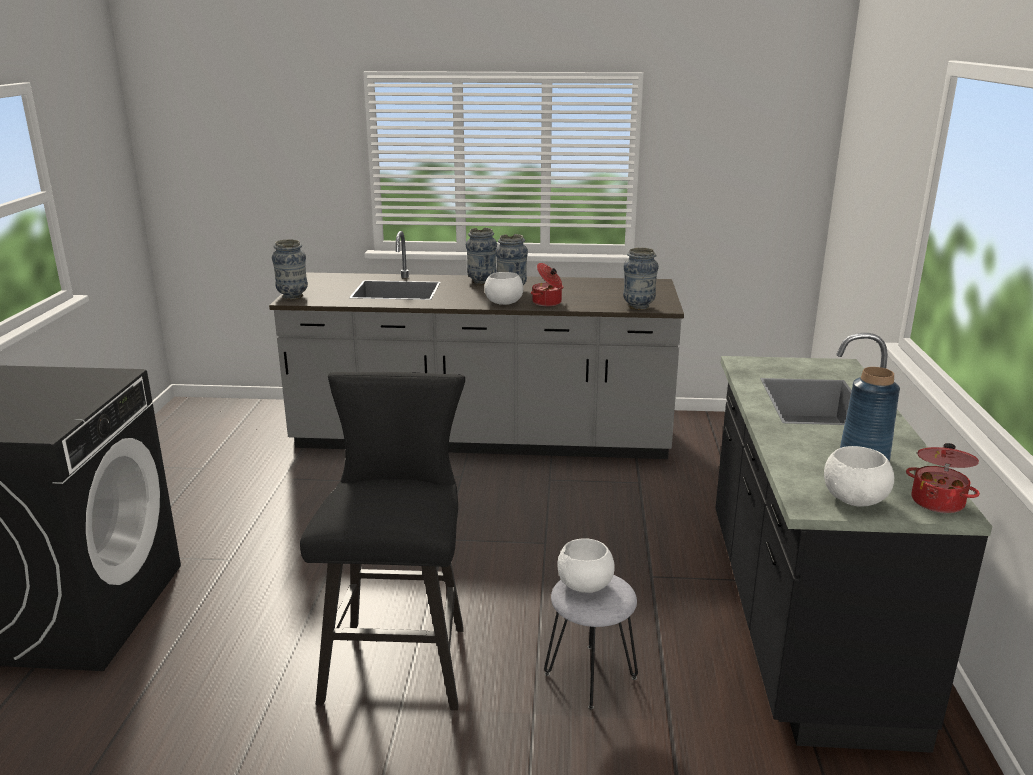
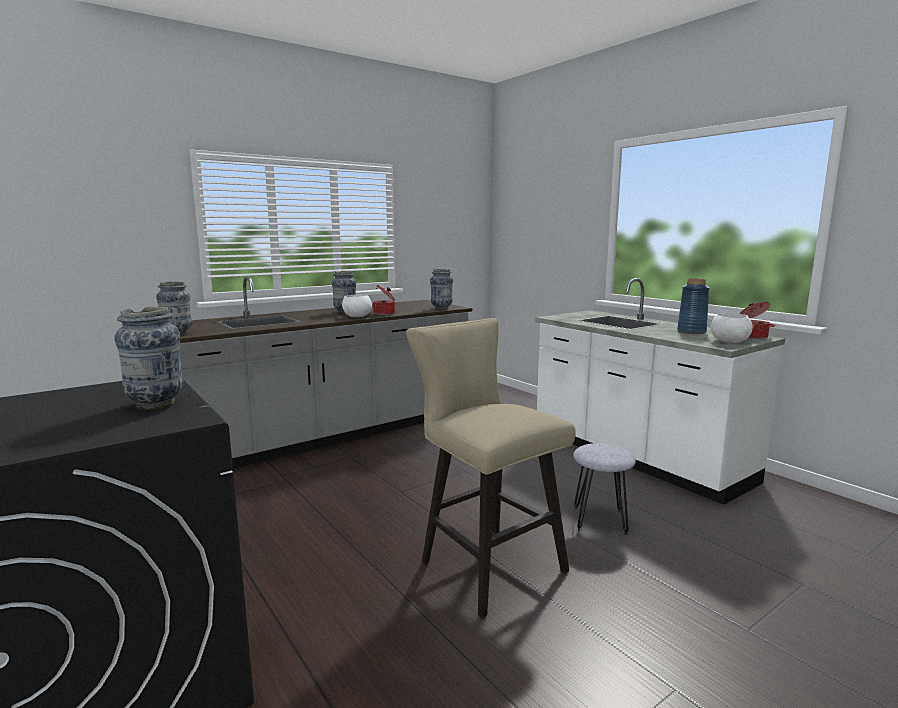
camera: 40 degrees left, 10 degrees down
black stool [300,372,465,710] -> beige stool [406,318,576,618]
vase [466,228,497,285] -> vase moved to [114,307,183,410]
white bowl [558,538,615,593] -> none
black counter [715,333,992,753] -> white counter [535,278,785,505]

